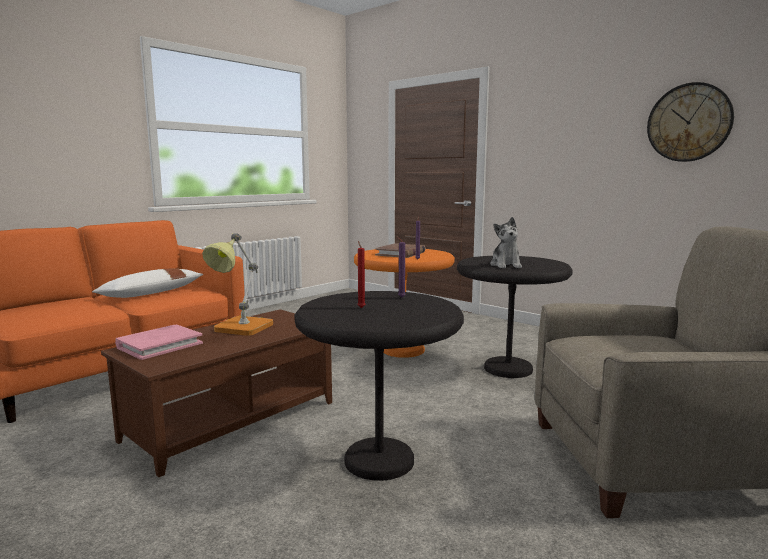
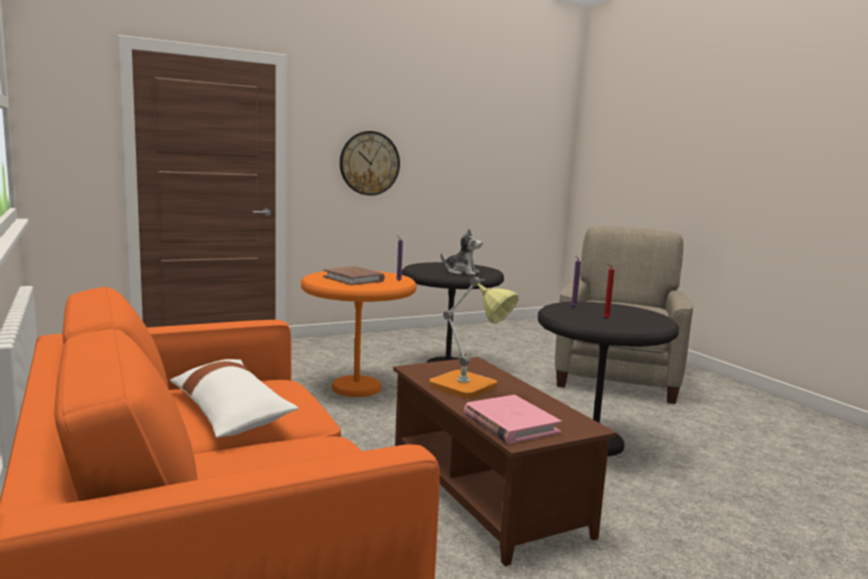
camera: 70 degrees left, 0 degrees up
wall clock [647,82,734,162] -> wall clock moved to [340,131,400,196]

